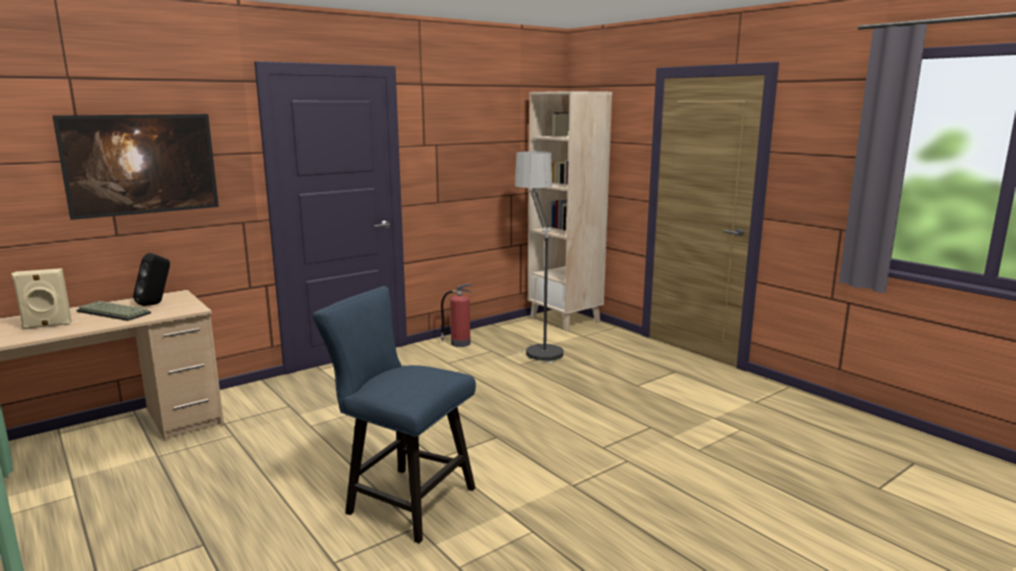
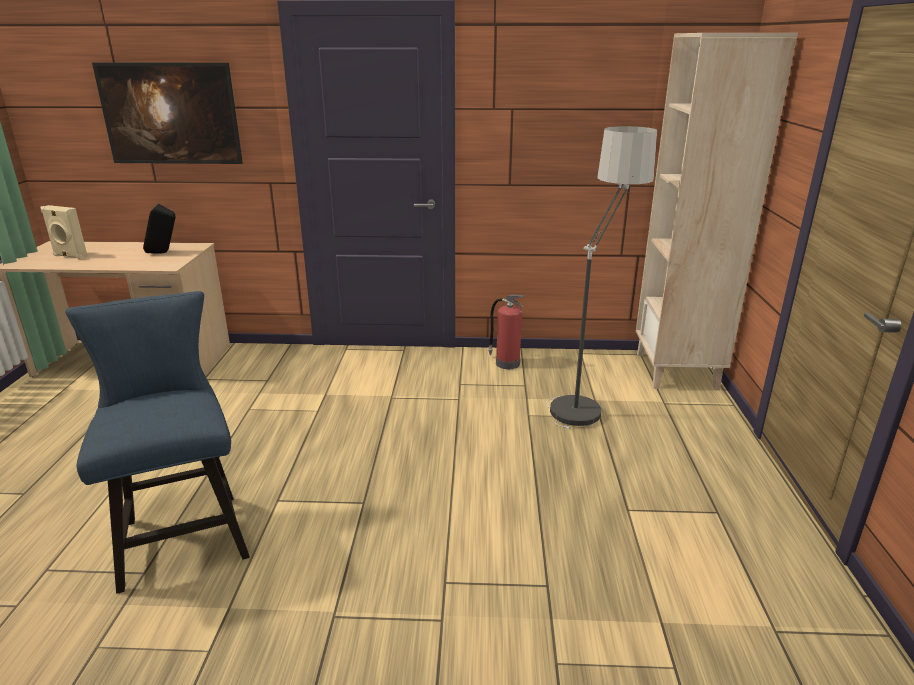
camera: 40 degrees right, 10 degrees up
keyboard [77,301,151,321] -> none

